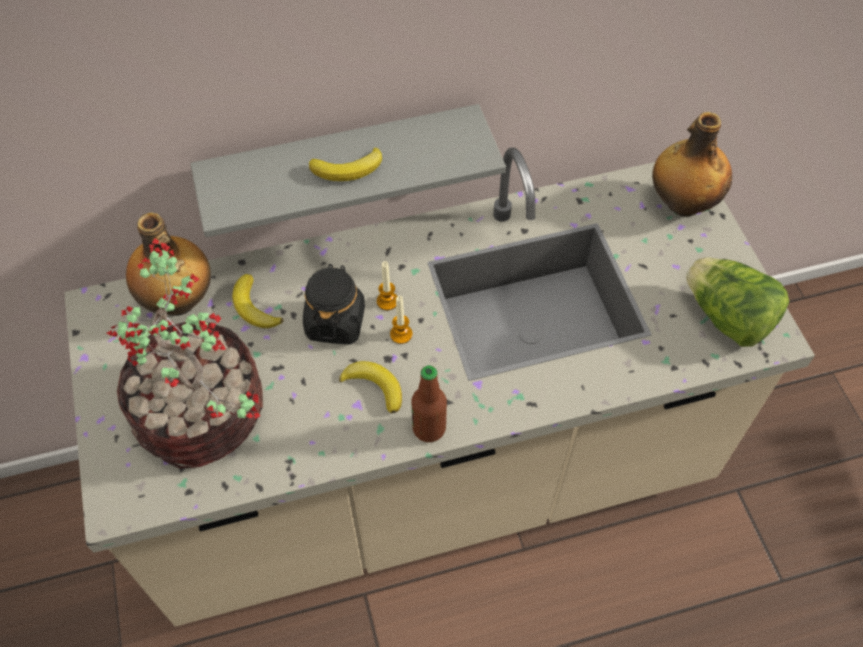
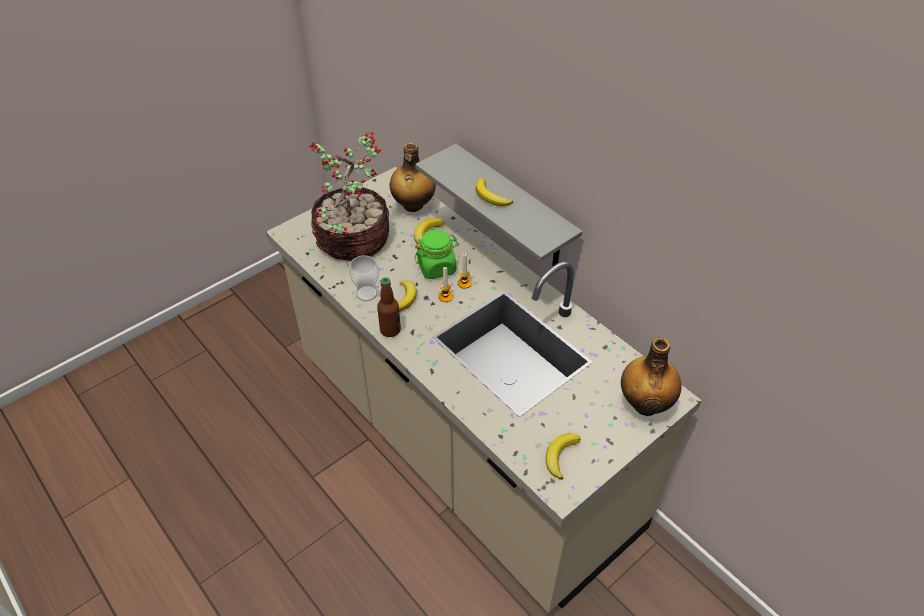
camera: 65 degrees right, 10 degrees down
black jar [303,264,365,345] -> green jar [415,230,459,279]
lettuce [686,258,789,347] -> banana [546,433,581,480]
none -> cup [349,255,379,301]

